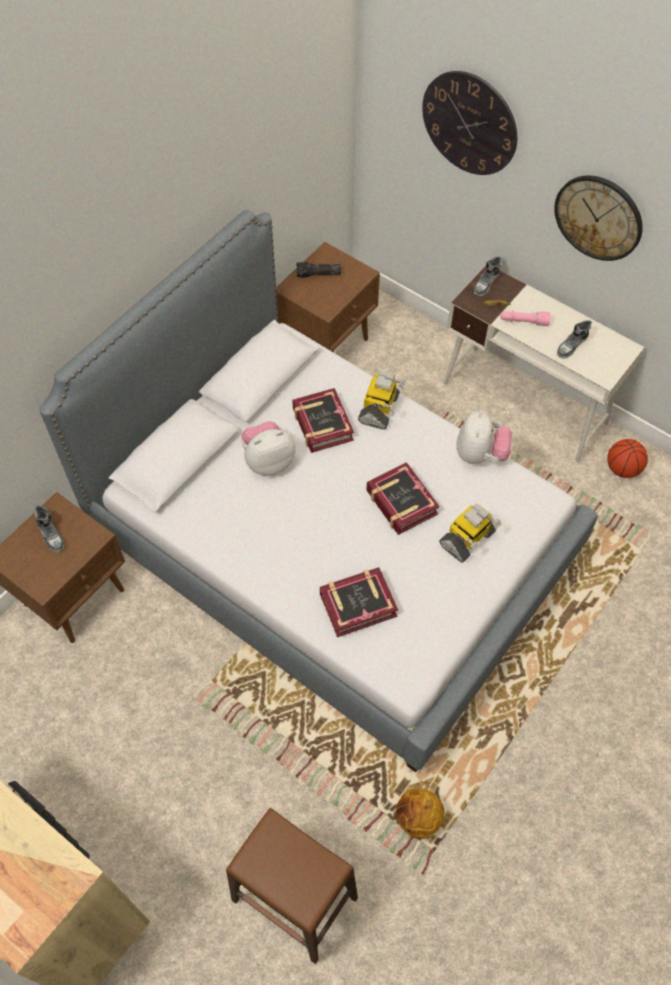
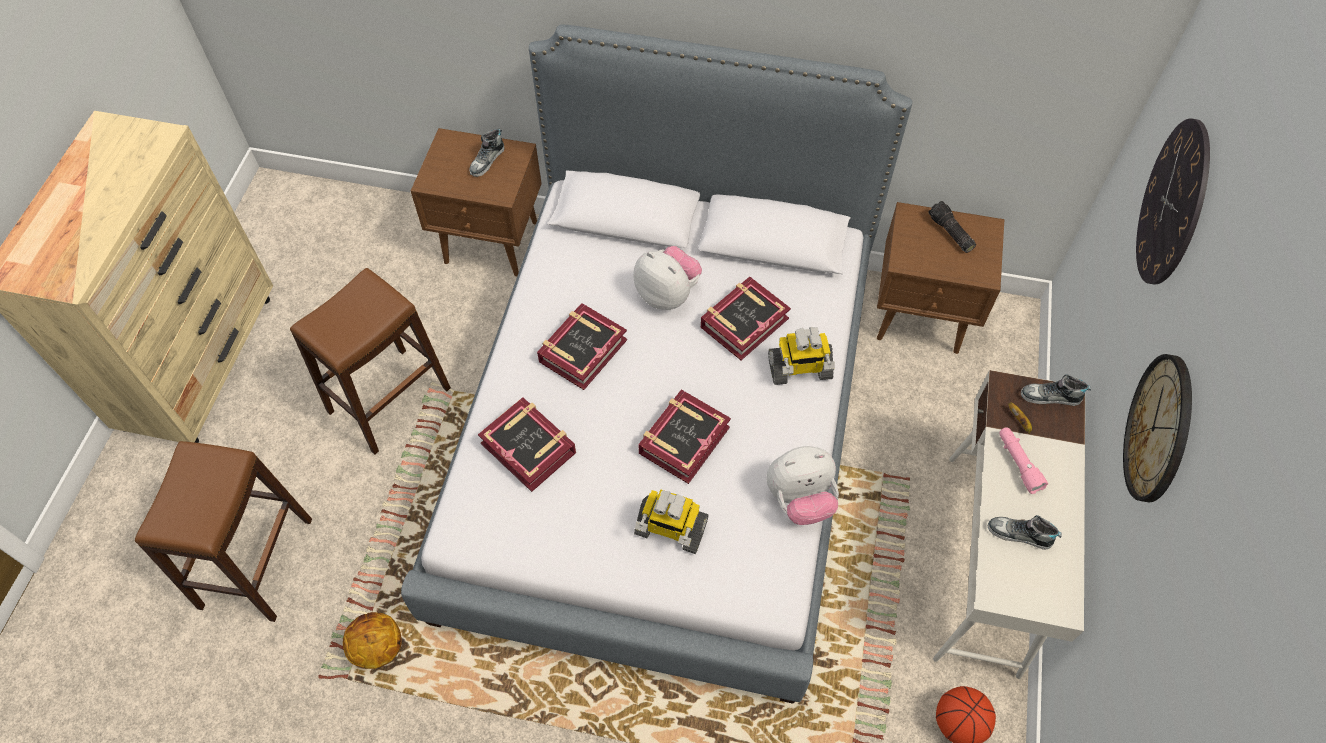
camera: 65 degrees right, 0 degrees up
none -> brown stool [290,268,451,455]
none -> book [537,303,627,390]

